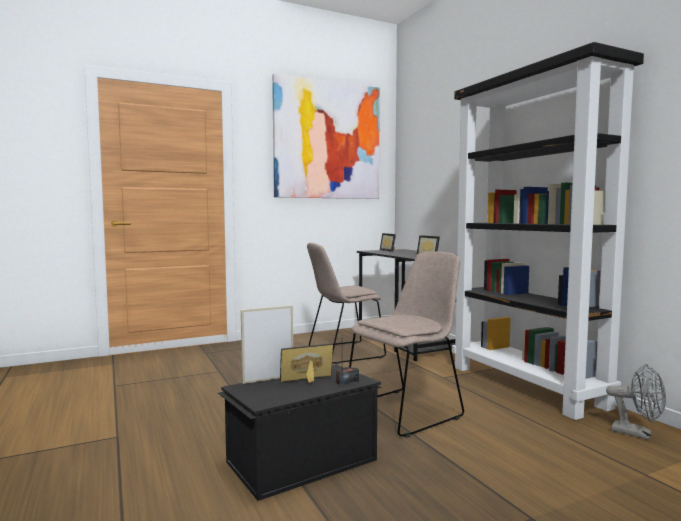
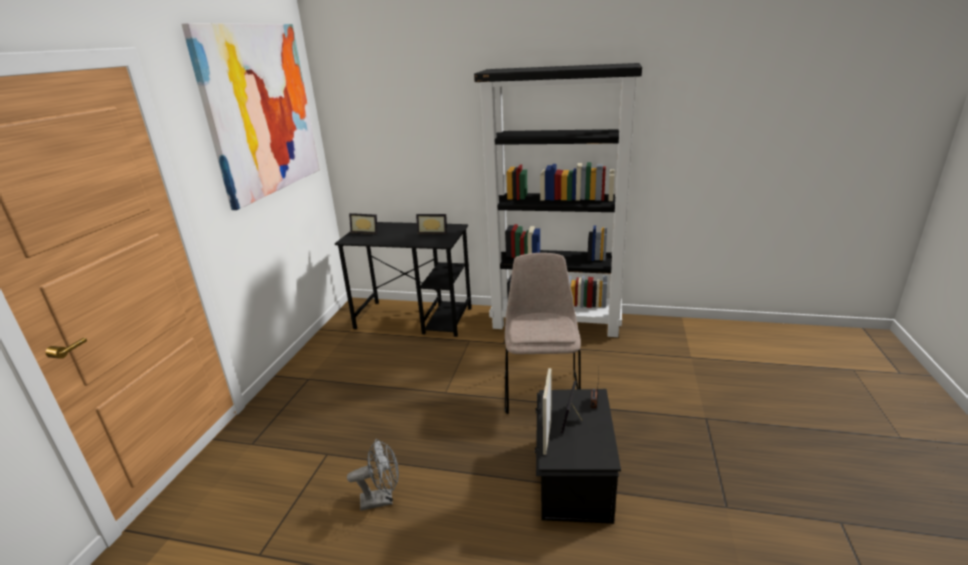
camera: 50 degrees left, 20 degrees up
beige chair [307,243,386,364] -> none
grey fan [606,364,666,440] -> grey fan moved to [347,439,399,511]

